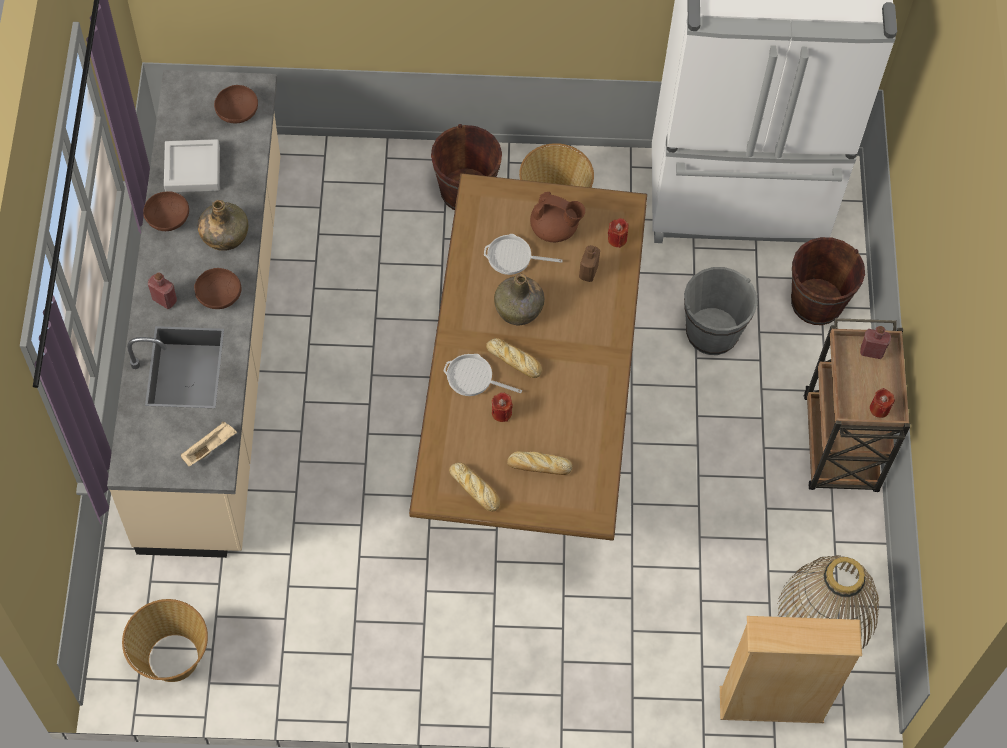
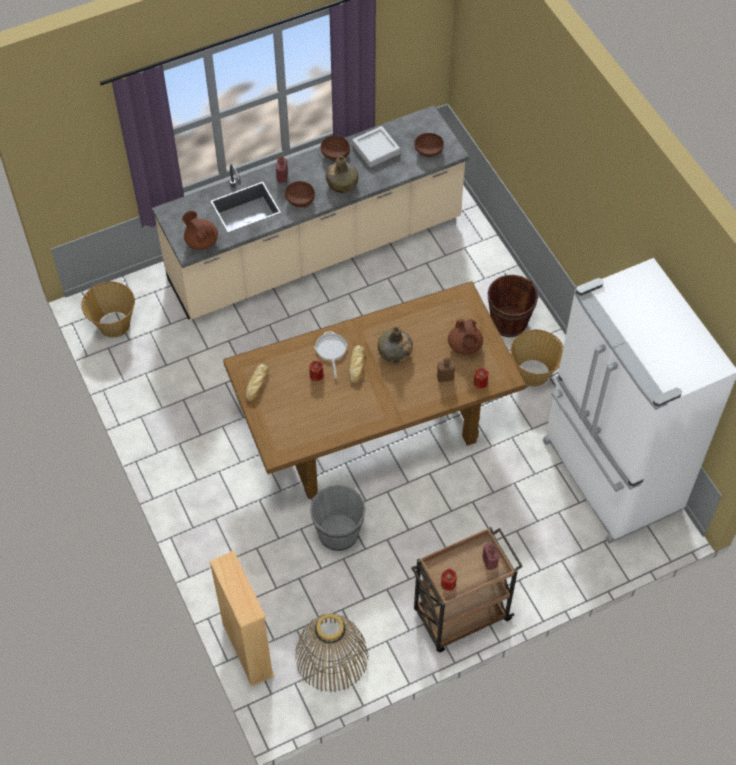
camera: 65 degrees right, 5 degrees down
beige tray [181,422,237,466] -> brown teapot [182,211,218,250]
frying pan [484,234,562,275] -> none
bread [507,451,572,475] -> none
grey bucket [684,267,758,355] -> grey bucket moved to [310,485,366,551]
brown bucket [791,237,865,325] -> none

